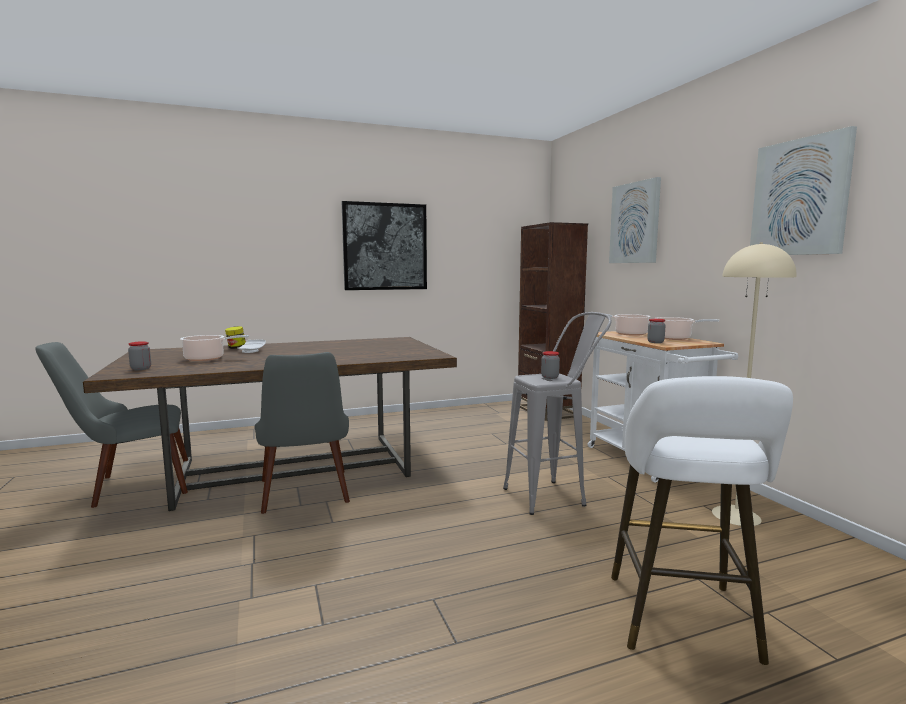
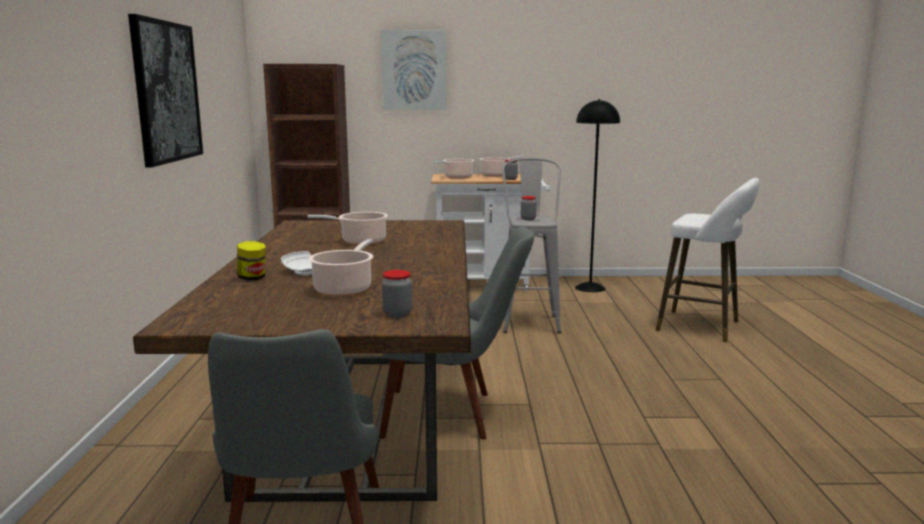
camera: 70 degrees left, 5 degrees up
beige floor lamp [712,242,797,526] -> black floor lamp [575,99,620,292]
picture [750,126,857,255] -> none
none -> cooking pot [308,212,388,245]

